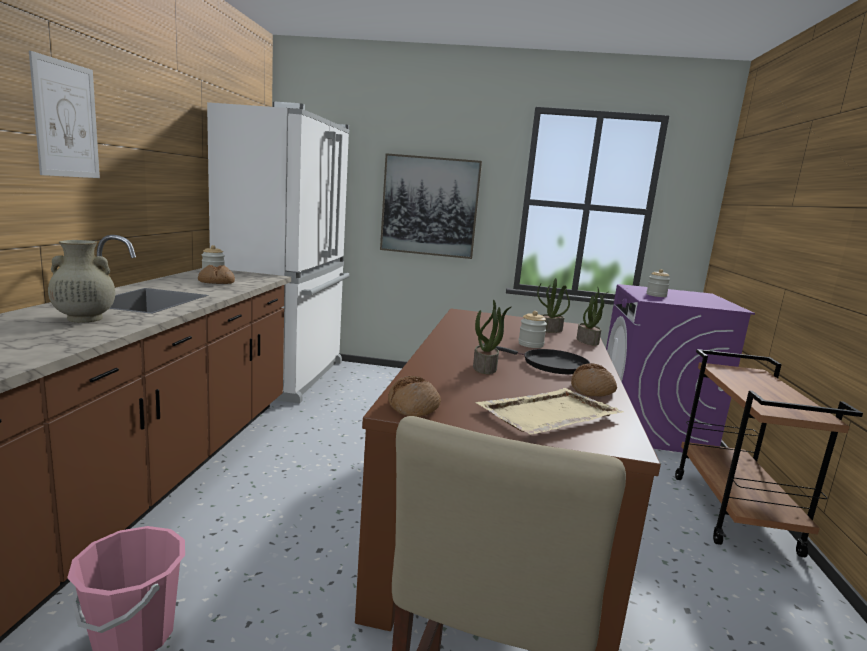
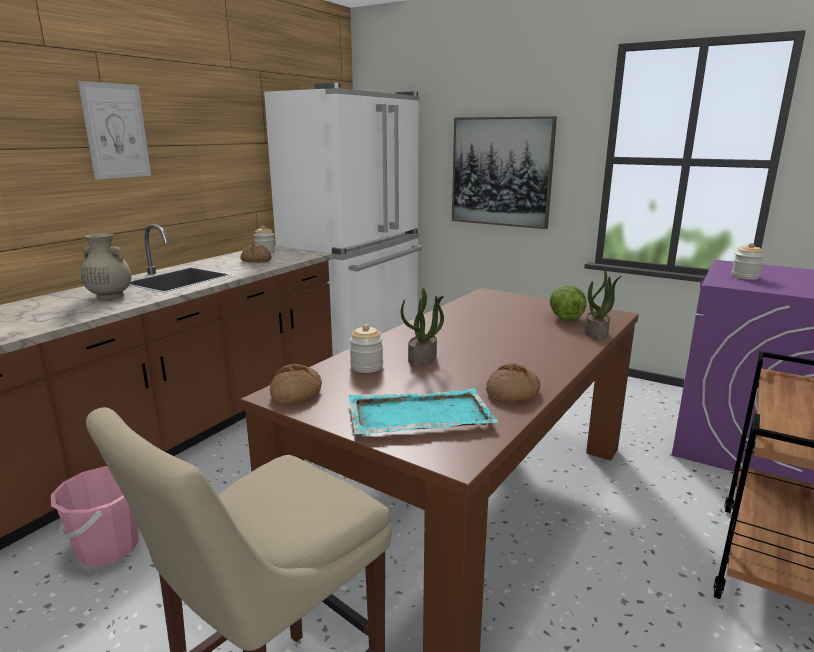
camera: 25 degrees right, 5 degrees up
beige tray [475,388,624,434] -> turquoise tray [348,388,498,434]
black frying pan [483,343,590,374] -> none
jar [518,311,547,348] -> jar moved to [349,324,383,373]
potted plant [537,278,570,333] -> lettuce [550,285,587,321]

